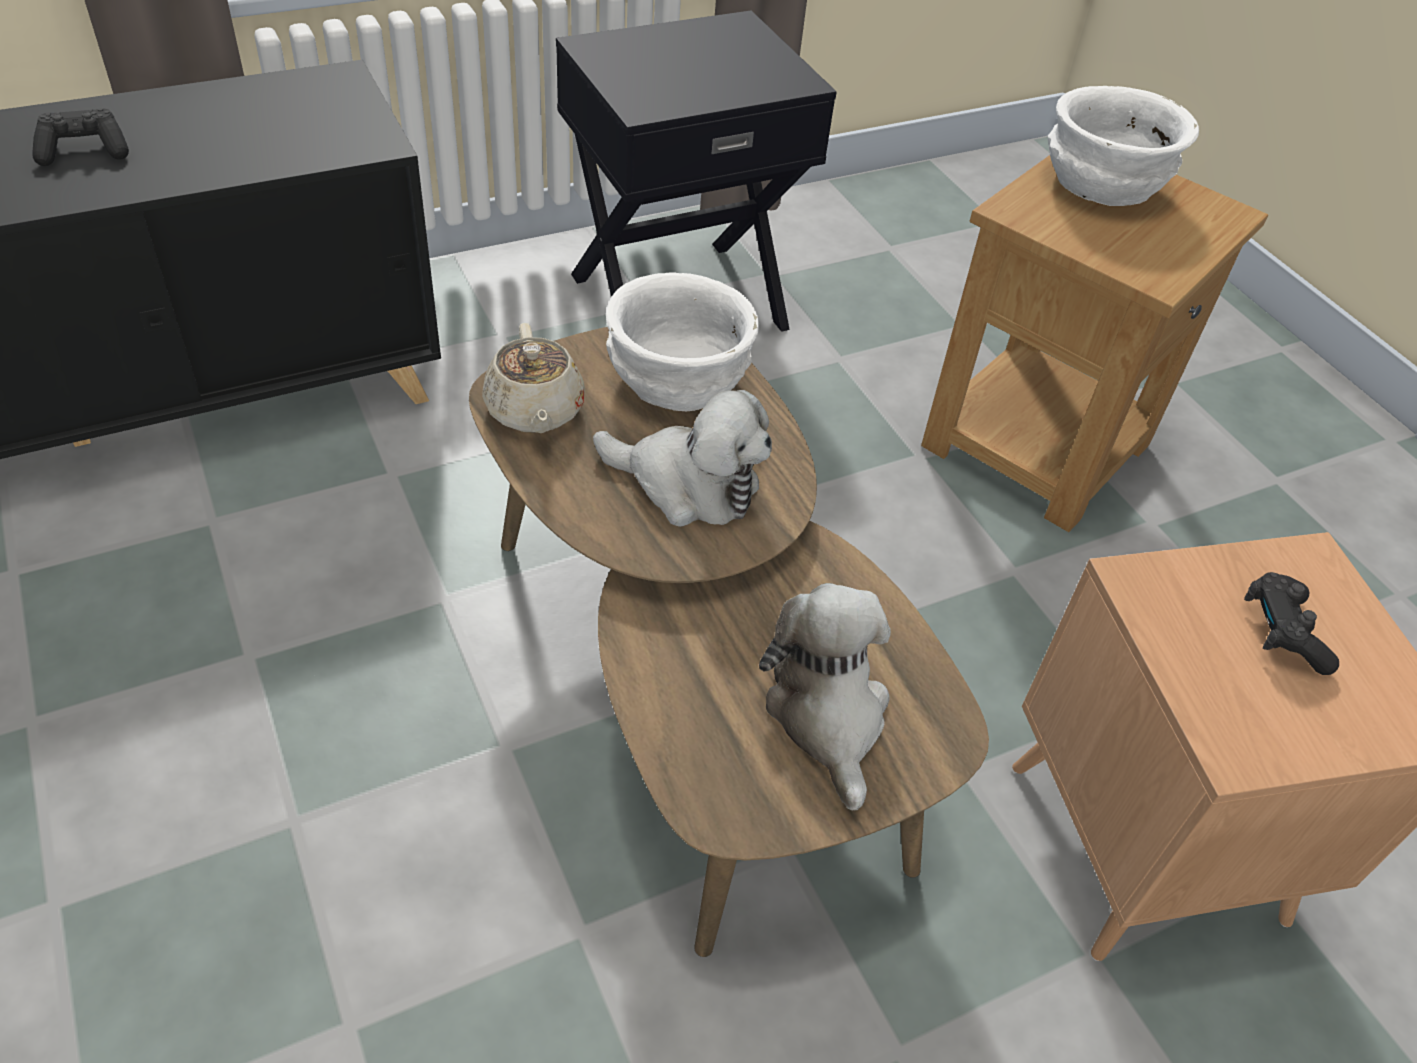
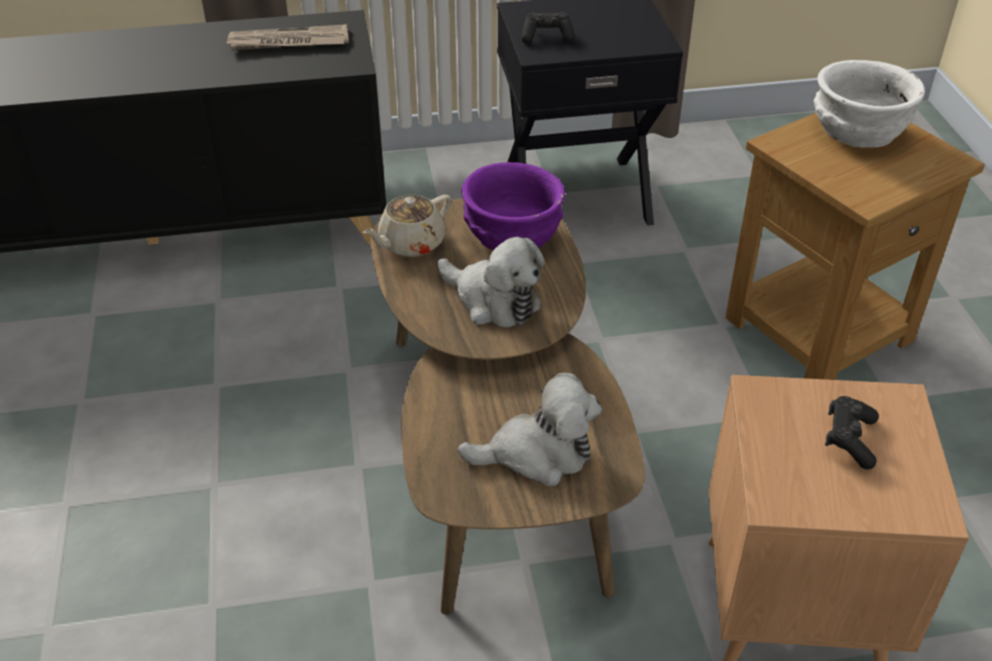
camera: 20 degrees right, 5 degrees down
black game controller [32,108,129,166] -> black game controller moved to [521,12,575,44]
beige teapot [482,323,585,433] -> beige teapot turned 45 degrees clockwise [363,195,452,257]
white bowl [606,273,759,411] -> purple bowl [461,162,565,250]
plush toy [759,583,891,810] -> plush toy turned 75 degrees clockwise [458,373,602,486]
none -> newspaper [225,24,349,51]

